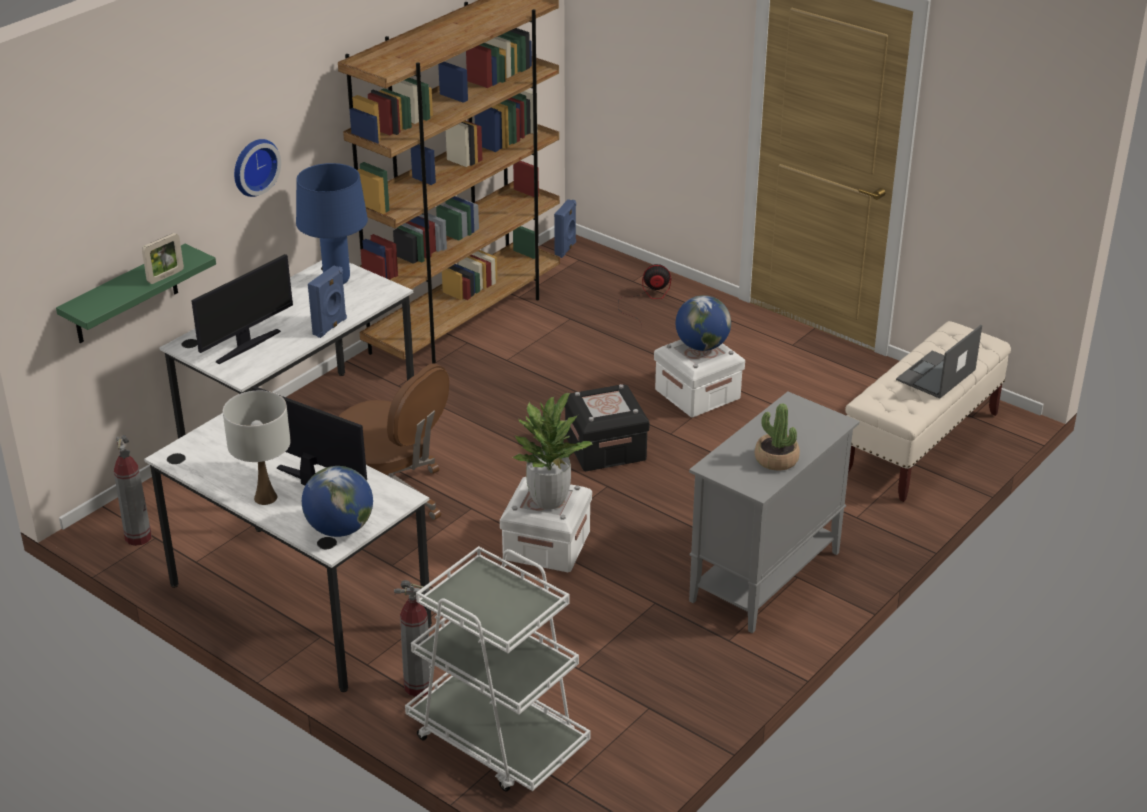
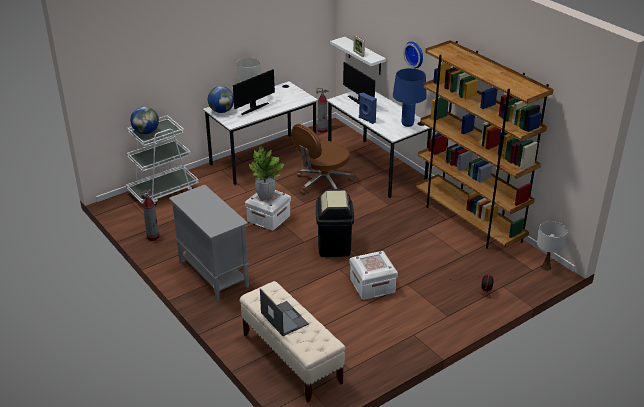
camera: 105 degrees right, 0 degrees up
green shelf [56,244,216,343] -> white shelf [330,37,386,75]
fire extinguisher [394,580,433,697] -> fire extinguisher moved to [141,189,160,241]
blue speaker [554,199,576,258] -> white table lamp [537,221,568,271]
black storage box [564,384,650,471] -> black trash can [316,189,354,257]
globe [676,295,731,351] -> globe moved to [130,106,159,134]
potted plant [755,404,800,471] -> none

